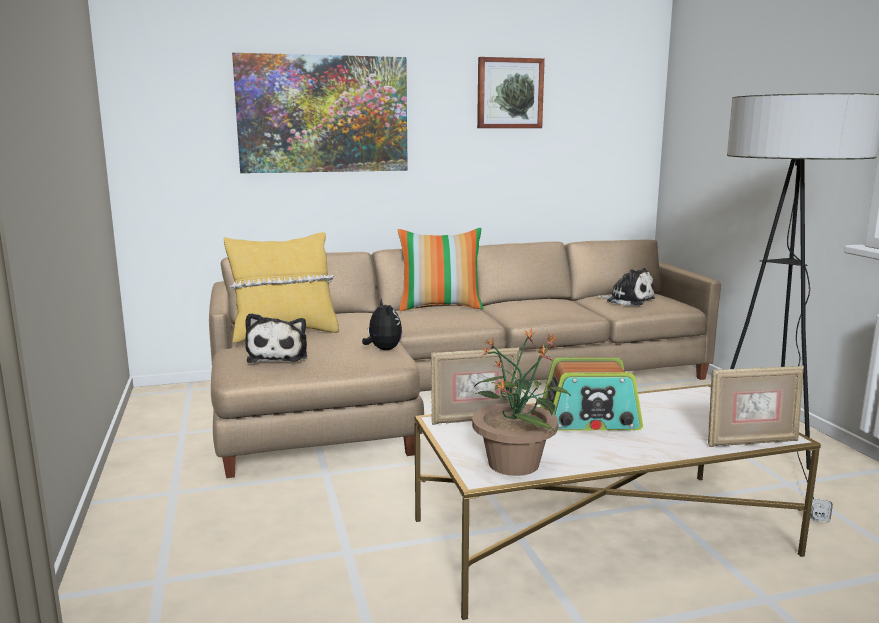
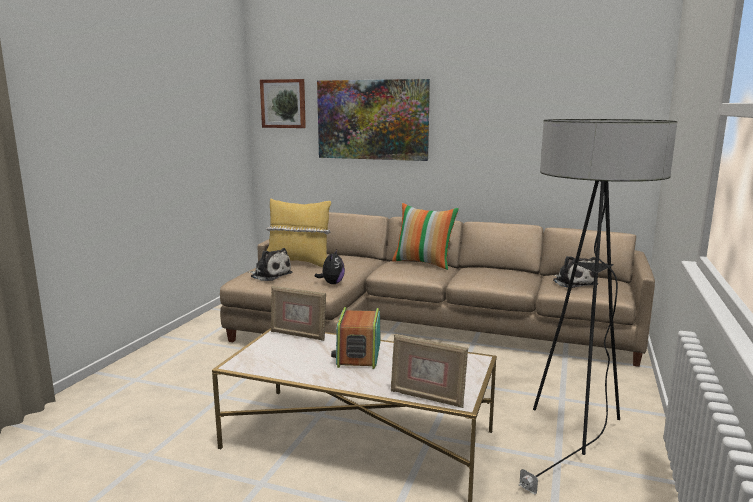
camera: 35 degrees right, 0 degrees up
plush toy [245,313,307,363] -> plush toy turned 90 degrees counterclockwise [248,248,292,281]
potted plant [472,328,570,476] -> none
picture [477,57,545,128] -> picture moved to [260,79,306,128]
radio [540,357,643,431] -> radio turned 60 degrees clockwise [331,307,380,369]

